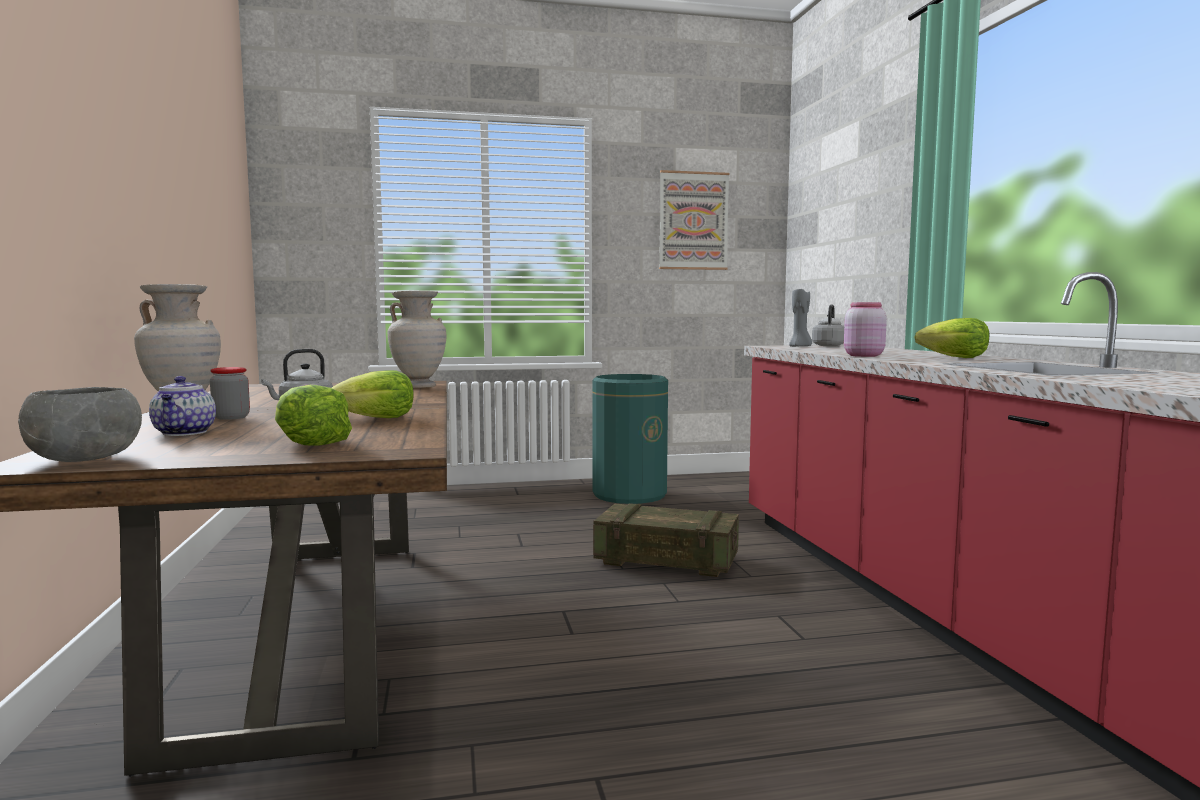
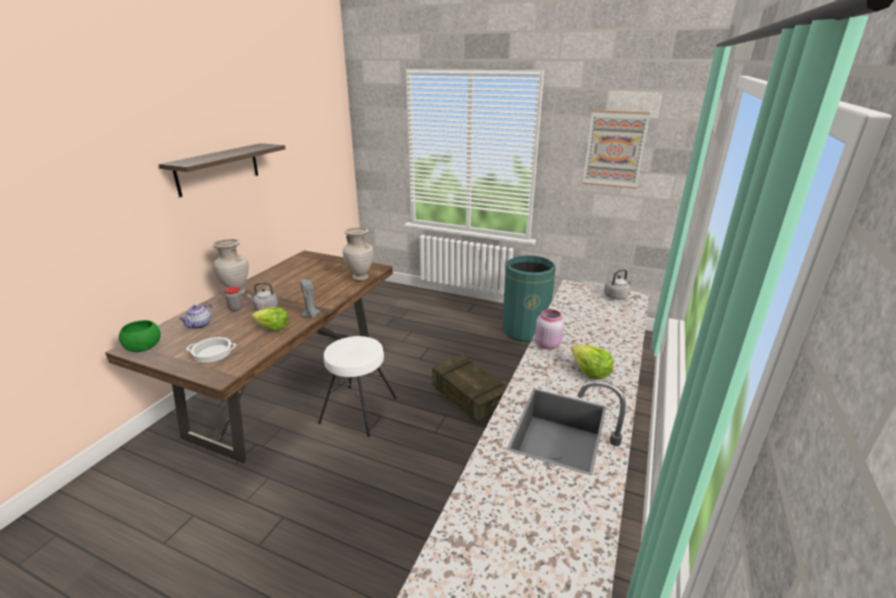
camera: 35 degrees right, 20 degrees up
grey bowl [18,387,142,462] -> green bowl [119,320,161,352]
lettuce [275,385,352,445] -> cooking pot [186,337,236,363]
grey candle [789,288,812,347] -> grey candle moved to [300,279,320,318]
none -> shelf [159,143,286,197]
none -> white stool [318,336,397,437]

